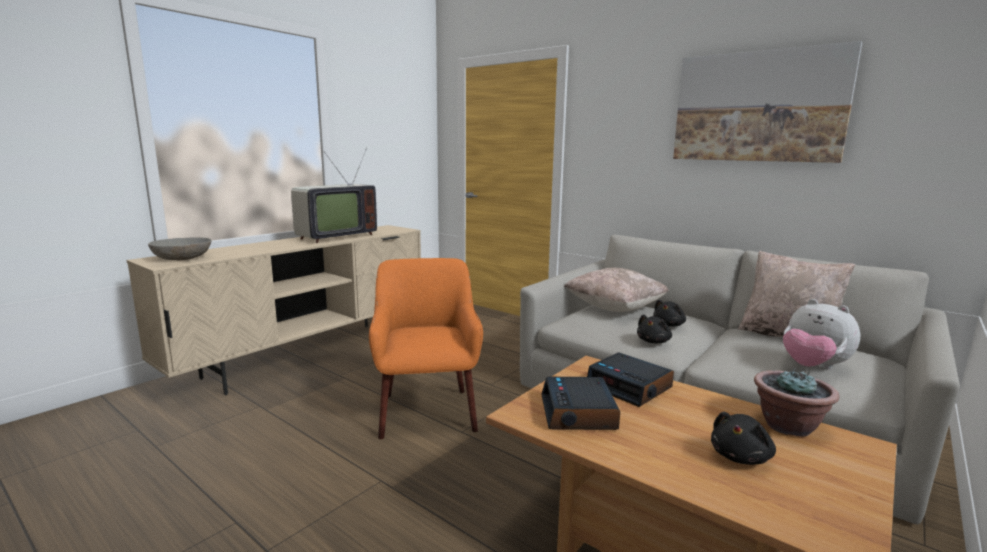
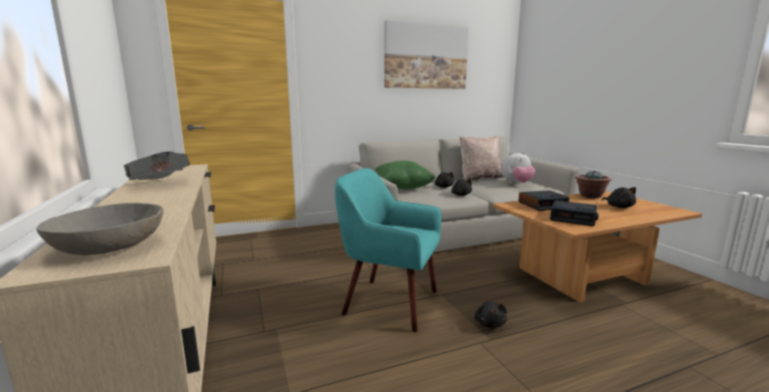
camera: 60 degrees left, 0 degrees up
television [291,148,377,243] -> newspaper [124,151,190,180]
orange armchair [369,258,483,439] -> turquoise armchair [335,168,442,332]
beige pillow [564,268,669,312] -> green pillow [375,161,436,189]
none -> black plush toy [474,301,507,328]

